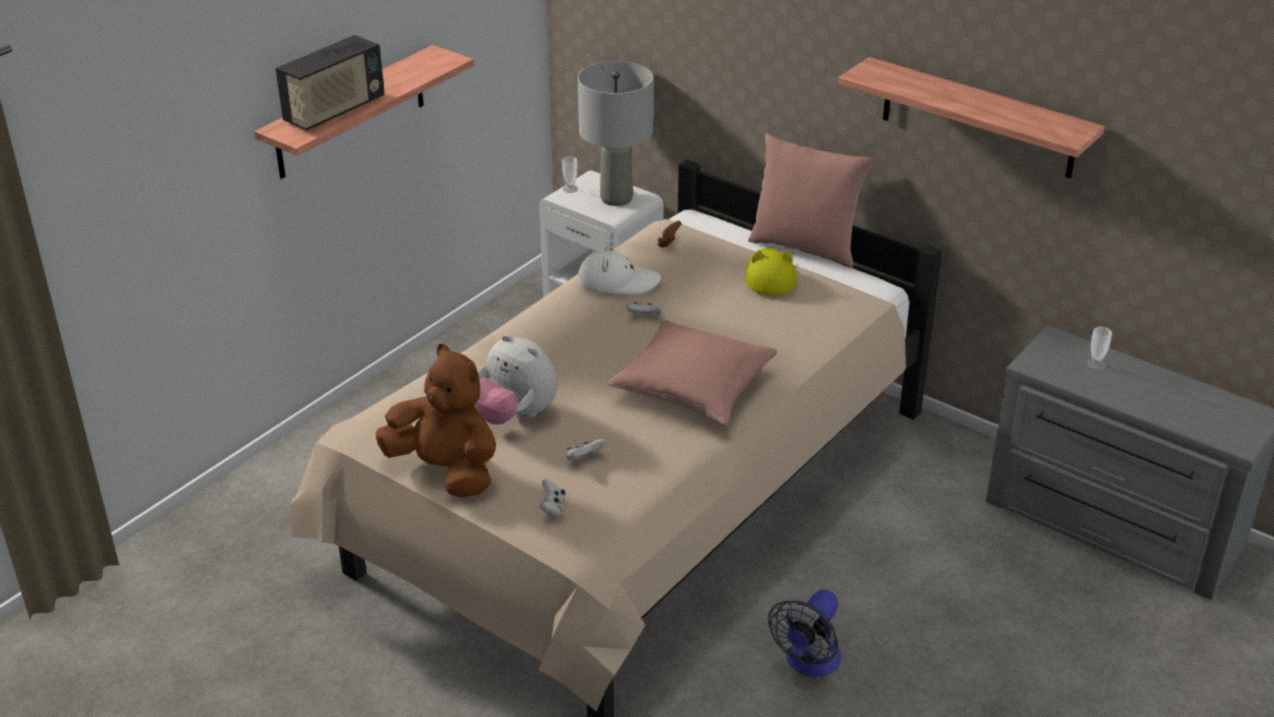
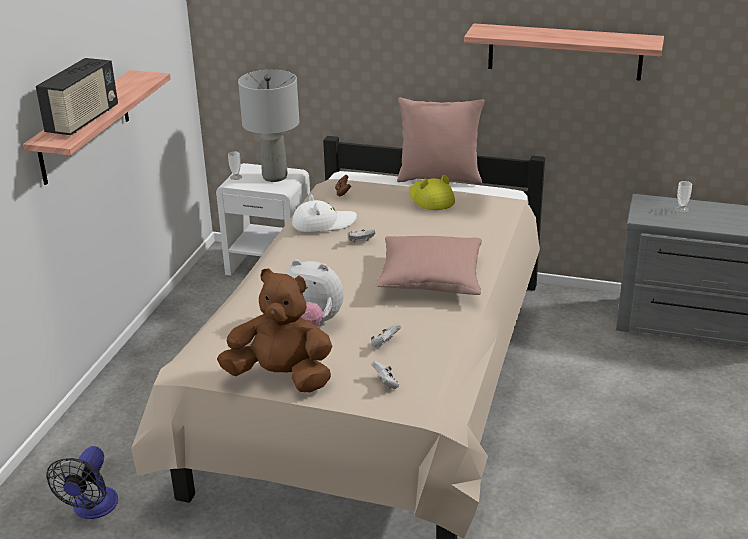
camera: 20 degrees left, 5 degrees down
fan [768,590,841,677] -> fan moved to [46,446,118,519]

